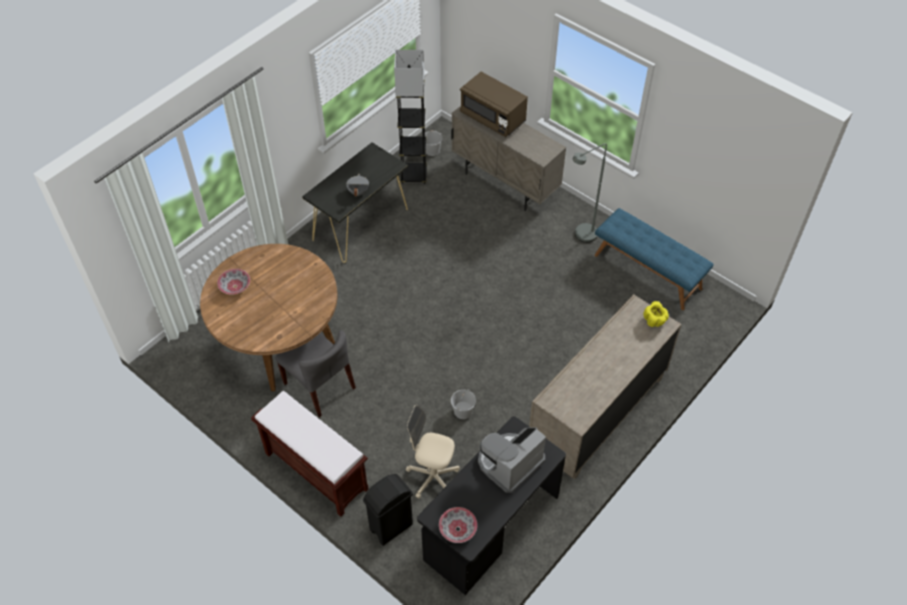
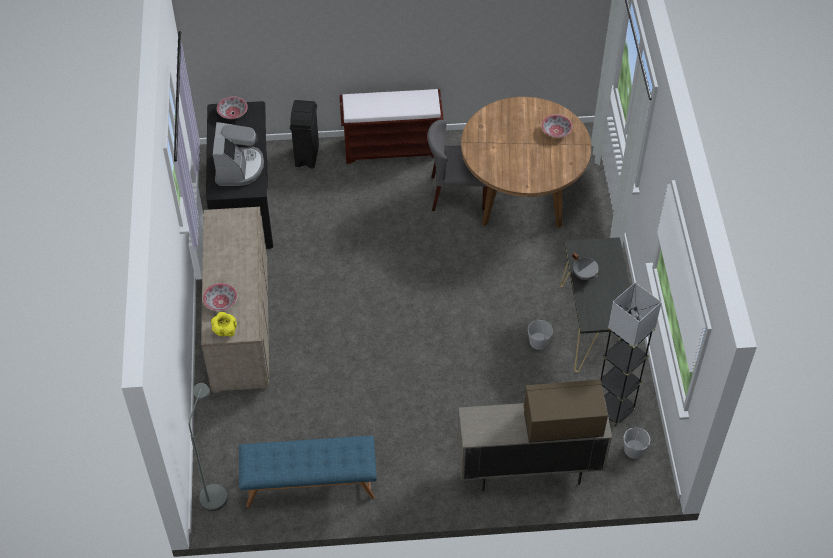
camera: 135 degrees right, 0 degrees up
beige office chair [406,405,460,499] -> none
white bucket [451,389,476,419] -> white bucket moved to [528,319,553,350]
grey floor lamp [573,143,607,243] -> grey floor lamp moved to [189,383,228,511]
none -> bowl [203,283,237,311]

